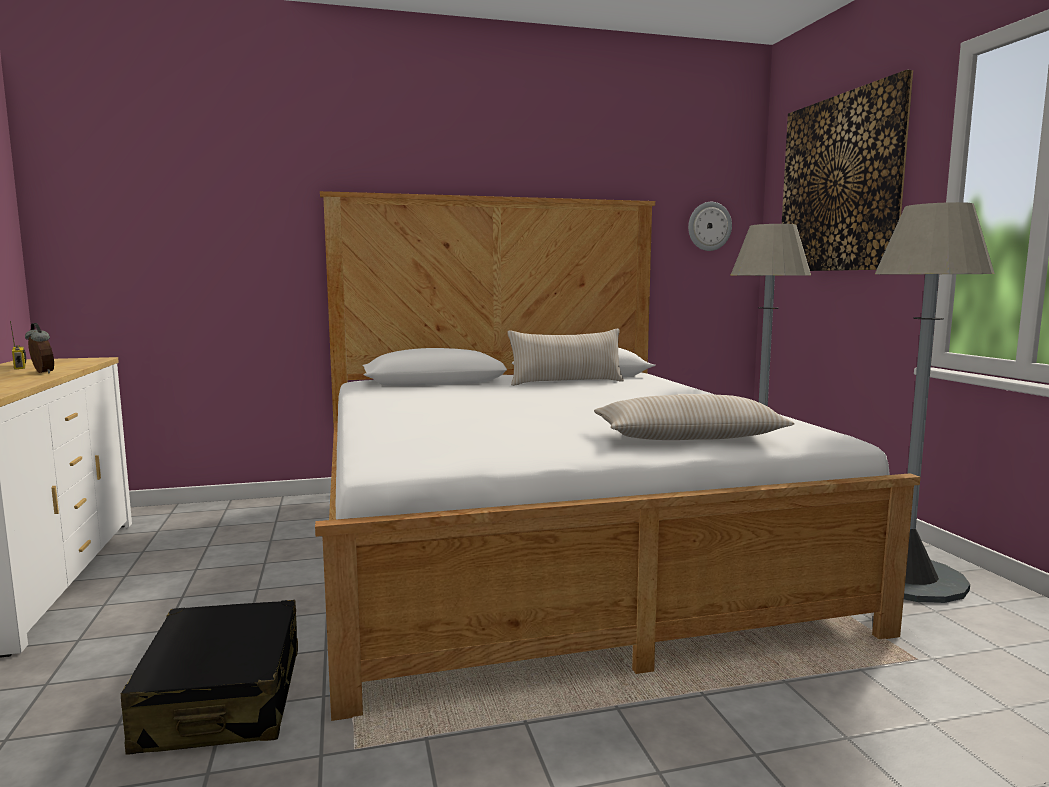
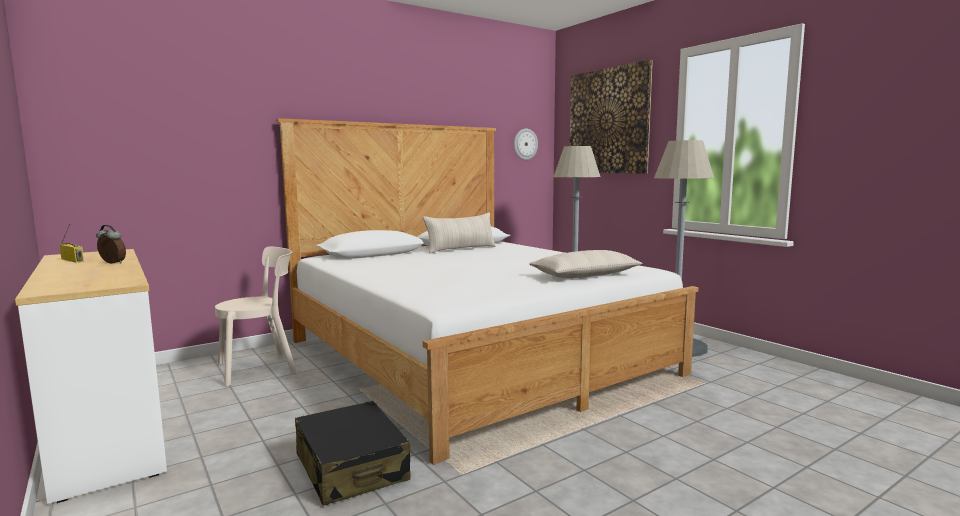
camera: 20 degrees left, 0 degrees up
none -> beige chair [215,246,297,386]

